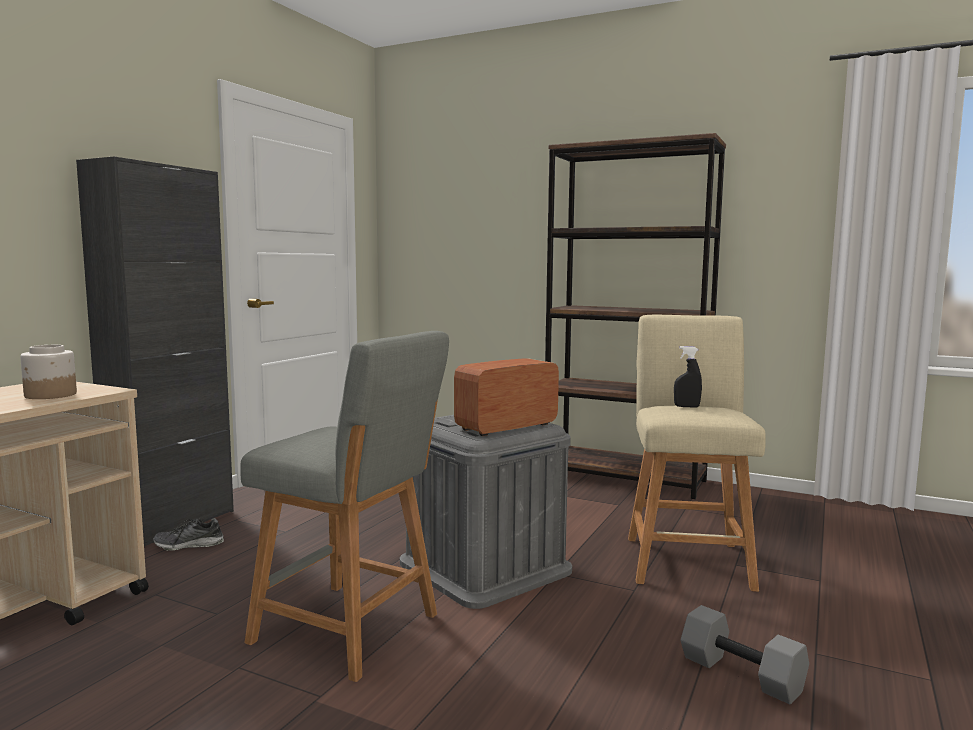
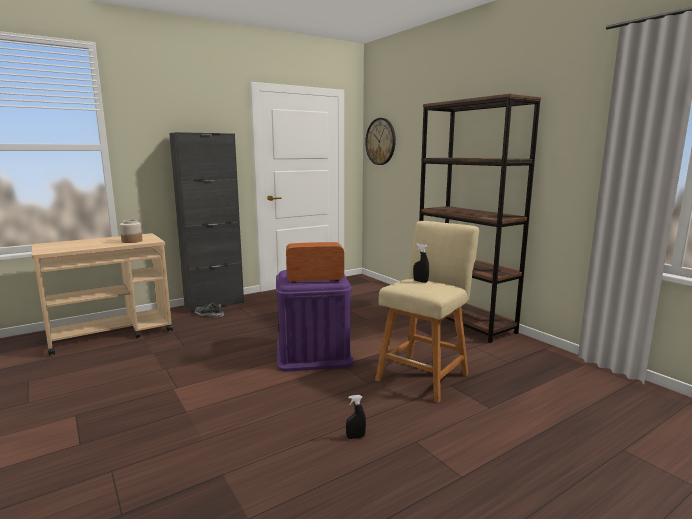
camera: 30 degrees right, 5 degrees up
grey stool [241,331,449,682] -> none
grey storage box [400,415,572,609] -> purple storage box [276,270,354,372]
grey dumbbell [681,605,809,704] -> black spray bottle [346,395,366,439]
none -> wall clock [365,118,396,165]

